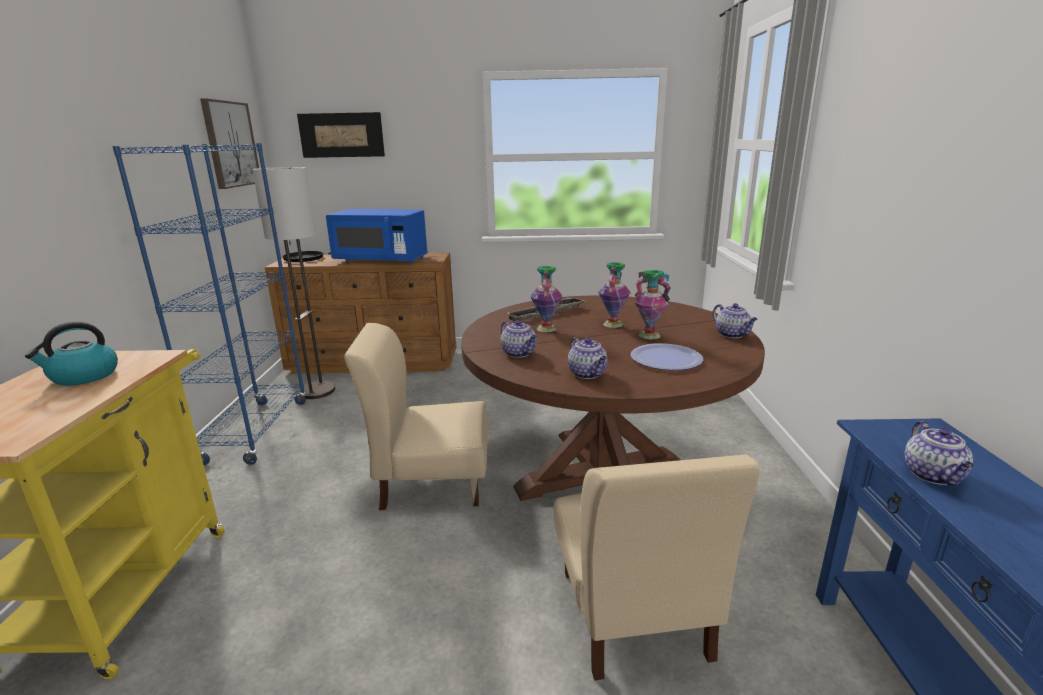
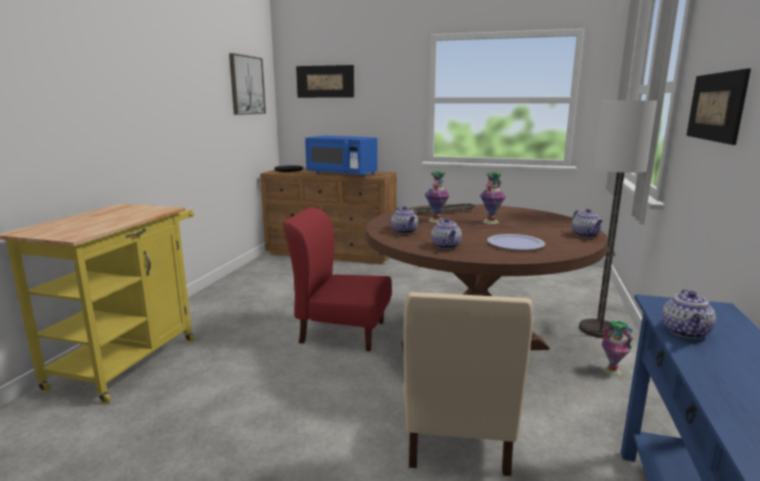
camera: 15 degrees right, 5 degrees down
kettle [25,322,118,386] -> none
blue bookcase [112,143,306,465] -> none
floor lamp [252,167,335,399] -> floor lamp moved to [579,100,657,338]
beige chair [344,323,488,510] -> red chair [283,207,392,351]
vase [635,270,671,340] -> vase moved to [602,320,633,376]
none -> picture [686,69,751,145]

